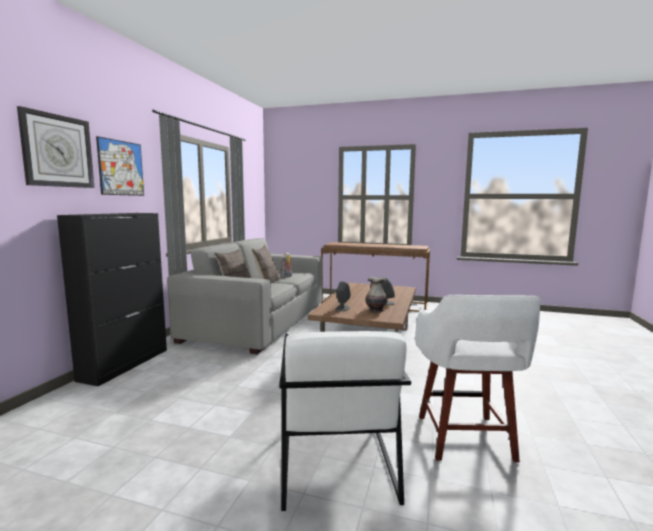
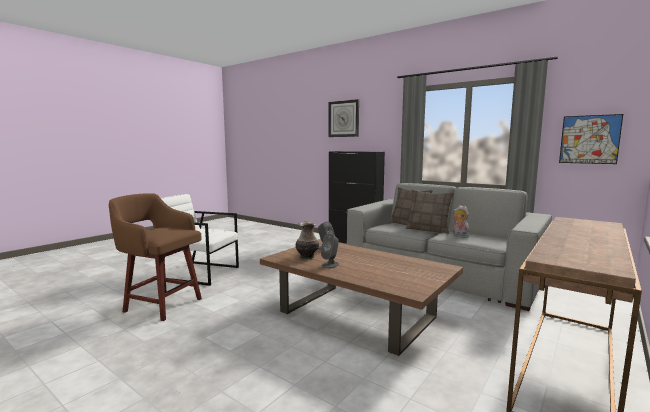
camera: 110 degrees right, 0 degrees up
picture [96,136,144,196] -> picture moved to [559,114,623,164]
white stool [415,295,541,462] -> brown stool [109,193,202,321]

